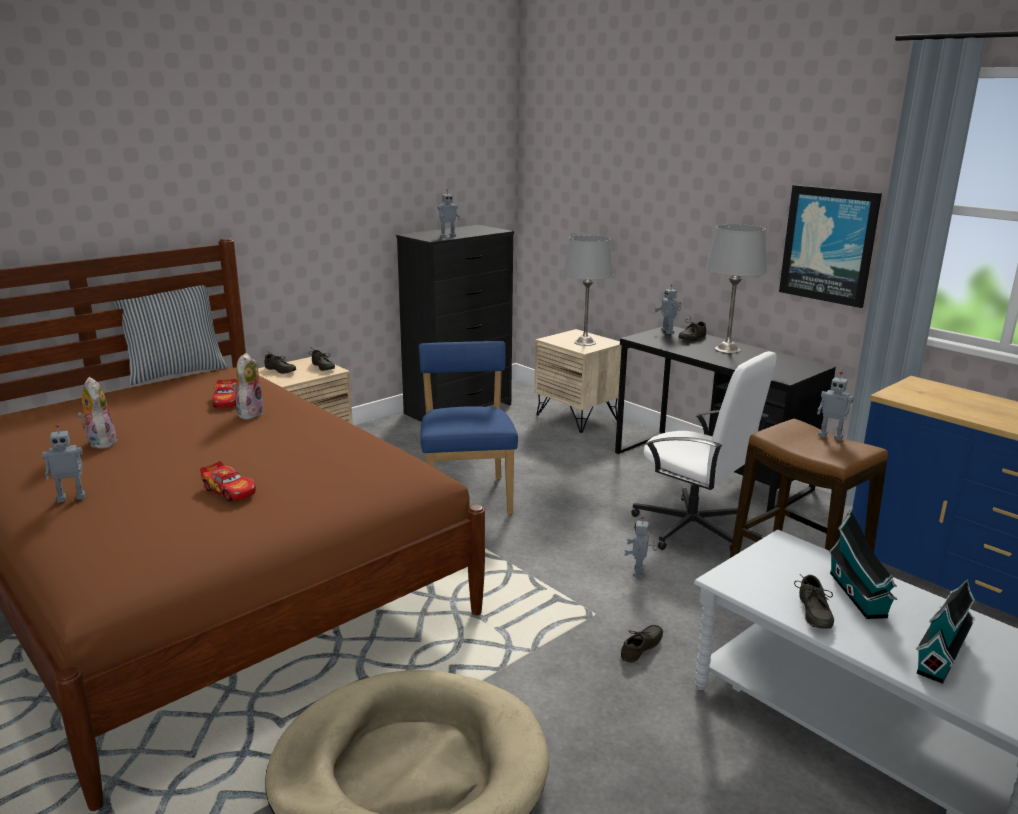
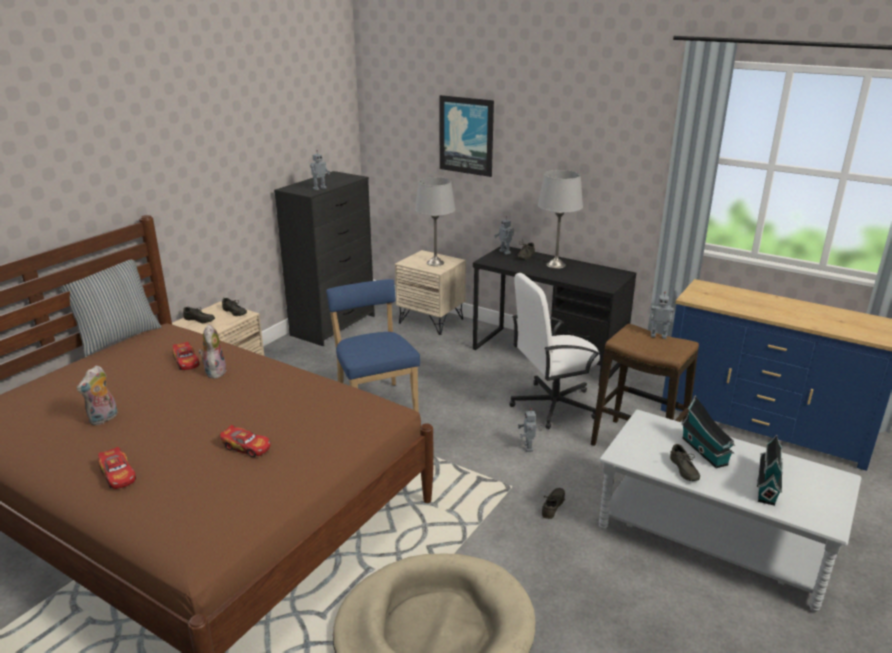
camera: 15 degrees left, 5 degrees up
toy robot [42,424,85,503] -> toy car [98,447,136,489]
plush toy [77,377,117,449] -> plush toy turned 105 degrees counterclockwise [77,365,118,426]
white office chair [631,351,777,552] -> white office chair turned 135 degrees clockwise [509,273,600,429]
picture [779,185,882,308] -> picture moved to [439,95,494,177]

